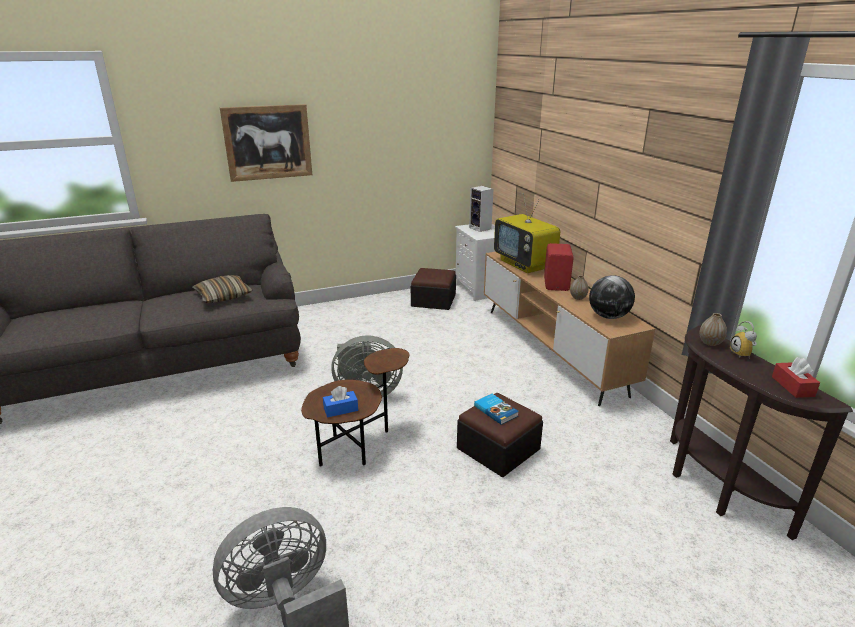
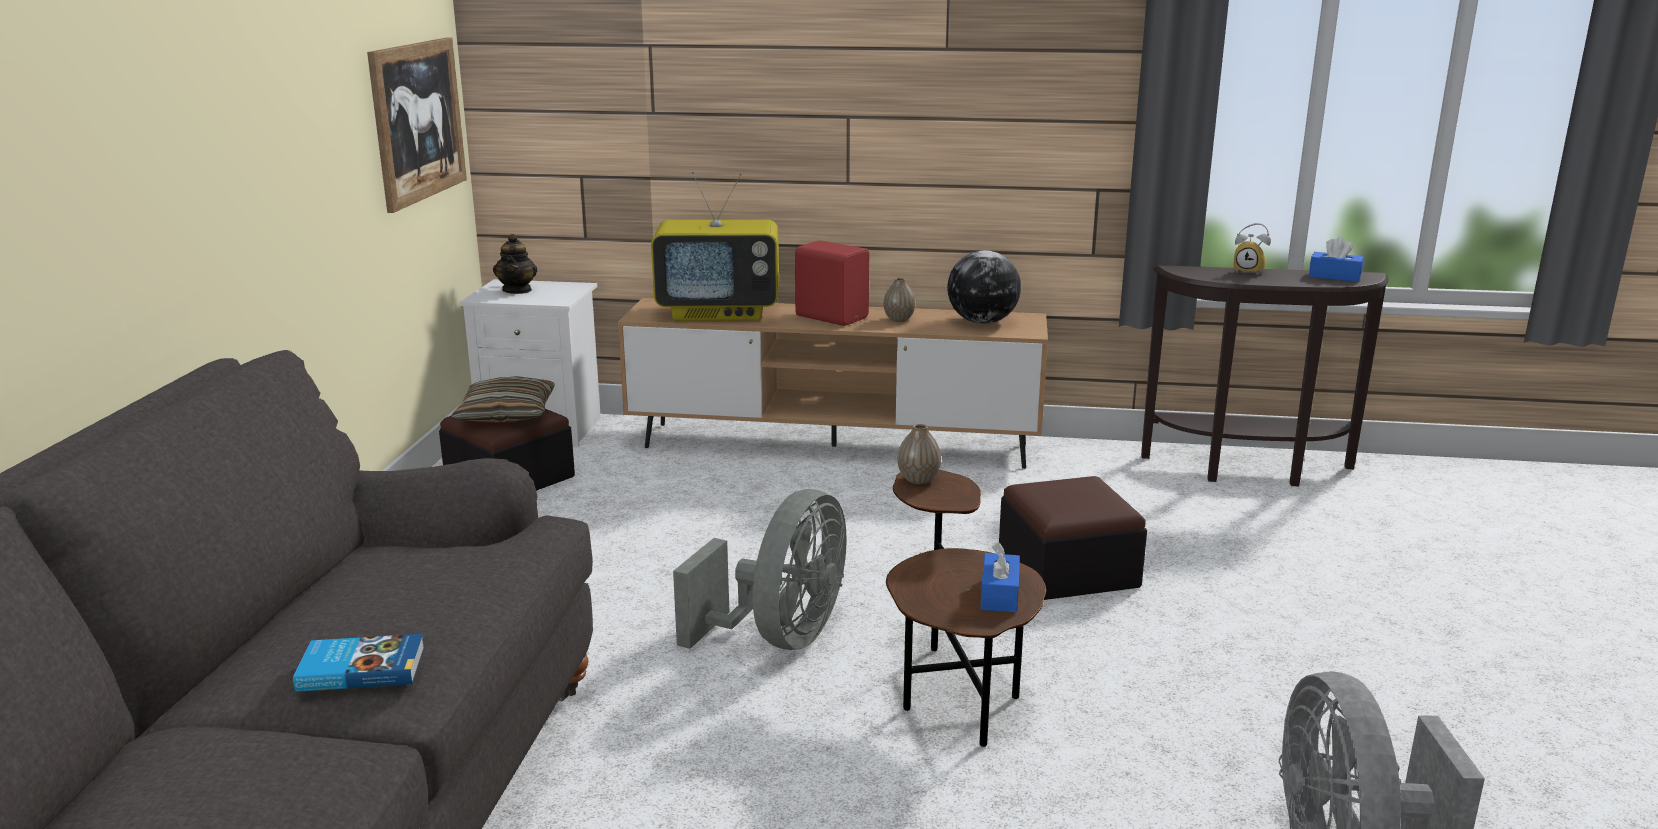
camera: 60 degrees left, 5 degrees down
pillow [192,275,252,303] -> pillow moved to [452,376,555,423]
picture [220,104,312,182] -> picture moved to [367,37,467,213]
speaker [469,186,494,232] -> teapot [493,234,537,294]
book [474,394,519,425] -> book moved to [293,634,425,692]
vase [699,313,727,346] -> vase moved to [898,424,941,484]
red tissue box [772,357,820,398] -> blue tissue box [1309,237,1364,282]

